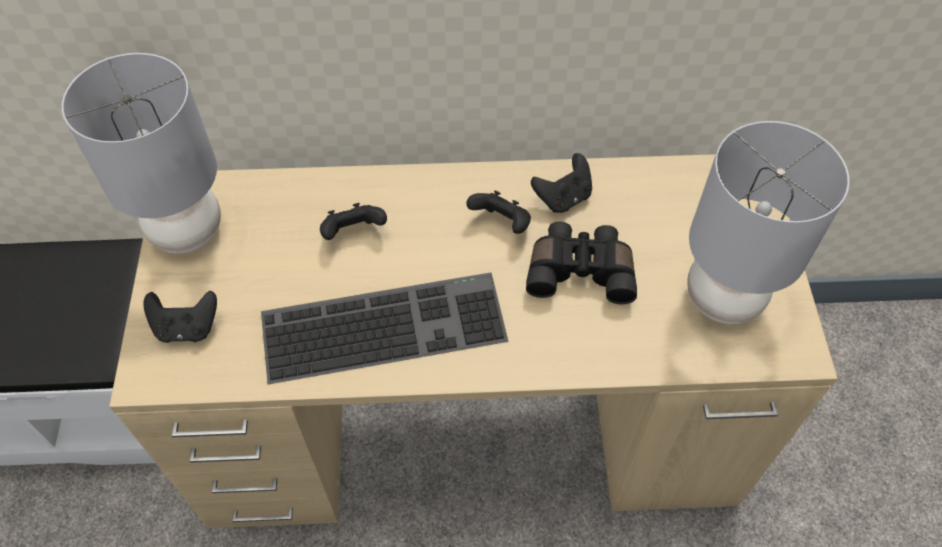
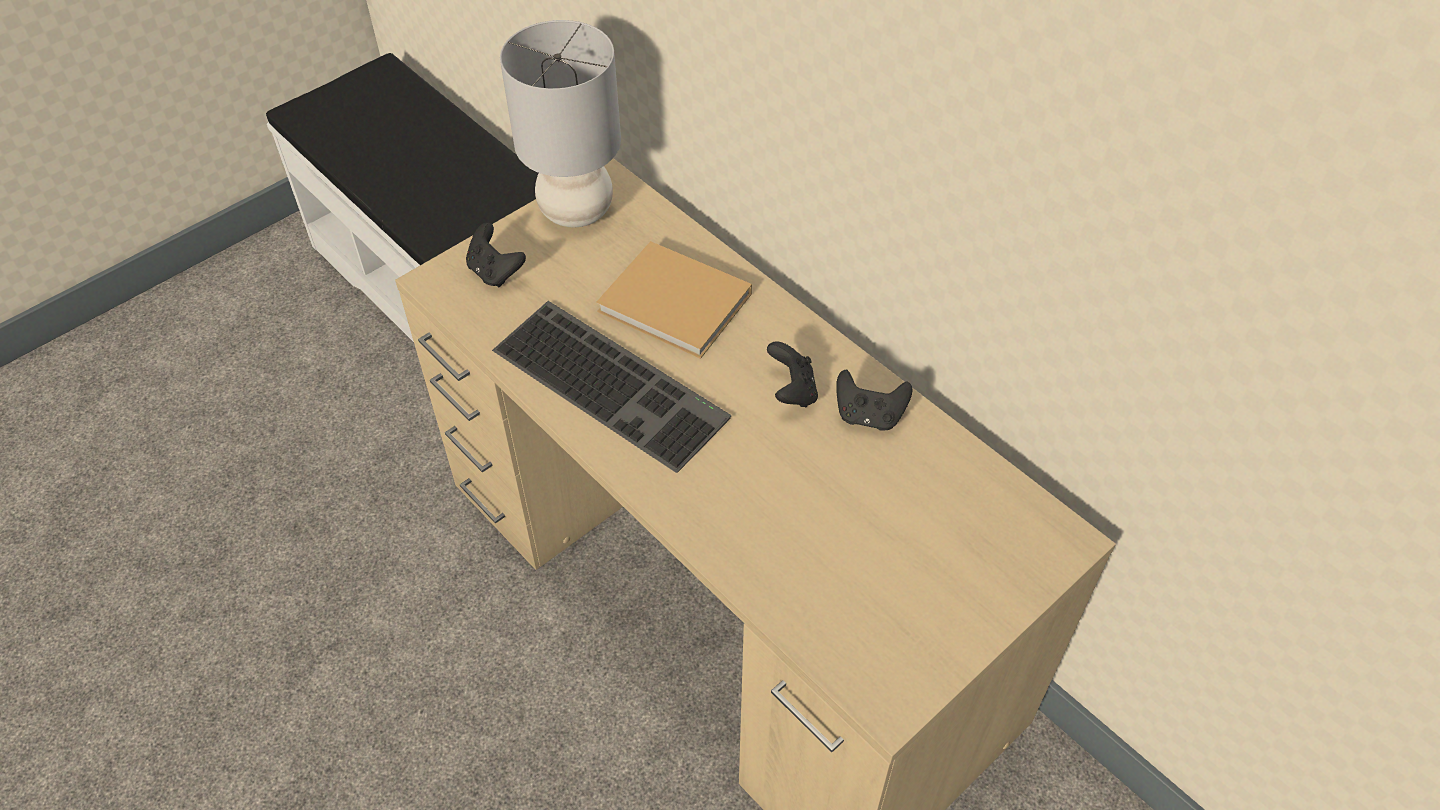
camera: 50 degrees right, 5 degrees down
black game controller [320,203,387,240] -> beige book [596,241,752,359]
black binoculars [526,222,637,304] -> none
grey table lamp [687,121,850,324] -> none

